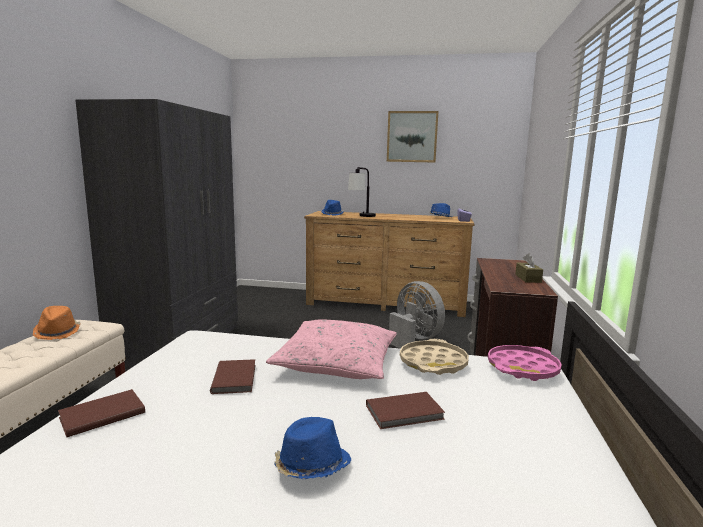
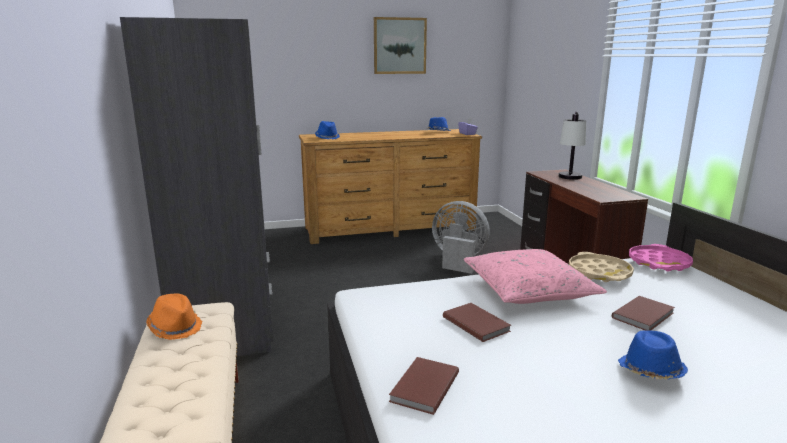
camera: 25 degrees left, 5 degrees up
table lamp [348,167,376,217] -> table lamp moved to [559,111,587,180]
brown tissue box [515,253,543,283] -> none

